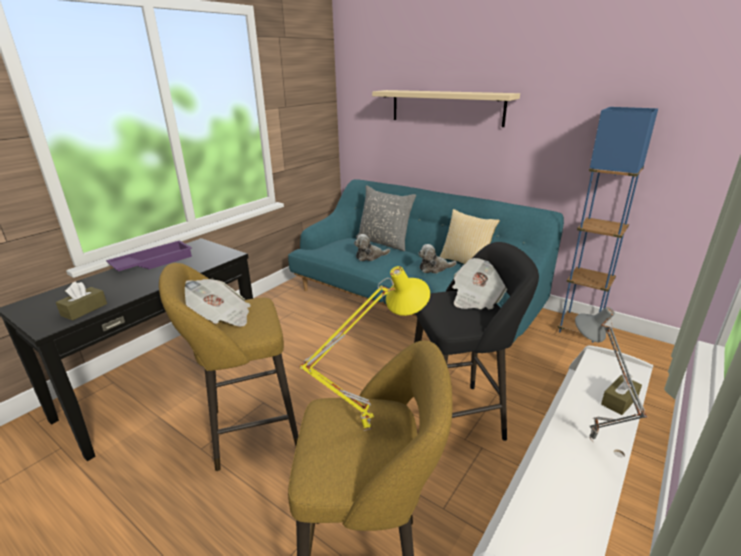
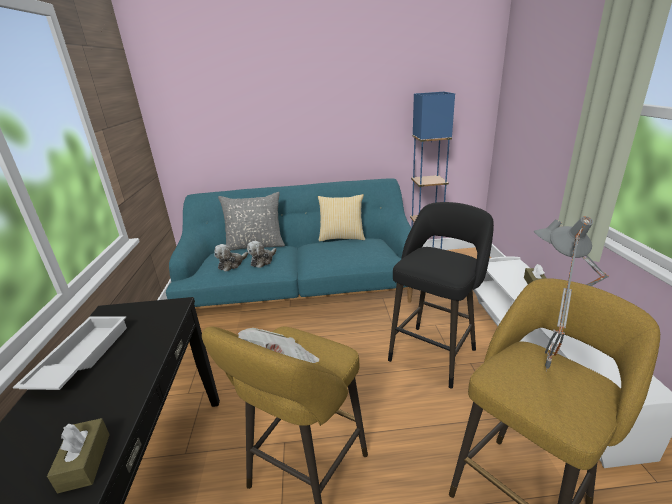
camera: 40 degrees left, 0 degrees up
purple tray [106,240,192,271] -> white tray [13,316,127,390]
yellow table lamp [299,266,430,431] -> grey table lamp [545,216,593,372]
beige shelf [372,90,520,127] -> none
plush toy [418,244,457,273] -> plush toy moved to [214,244,248,272]
newspaper [452,258,507,309] -> none

